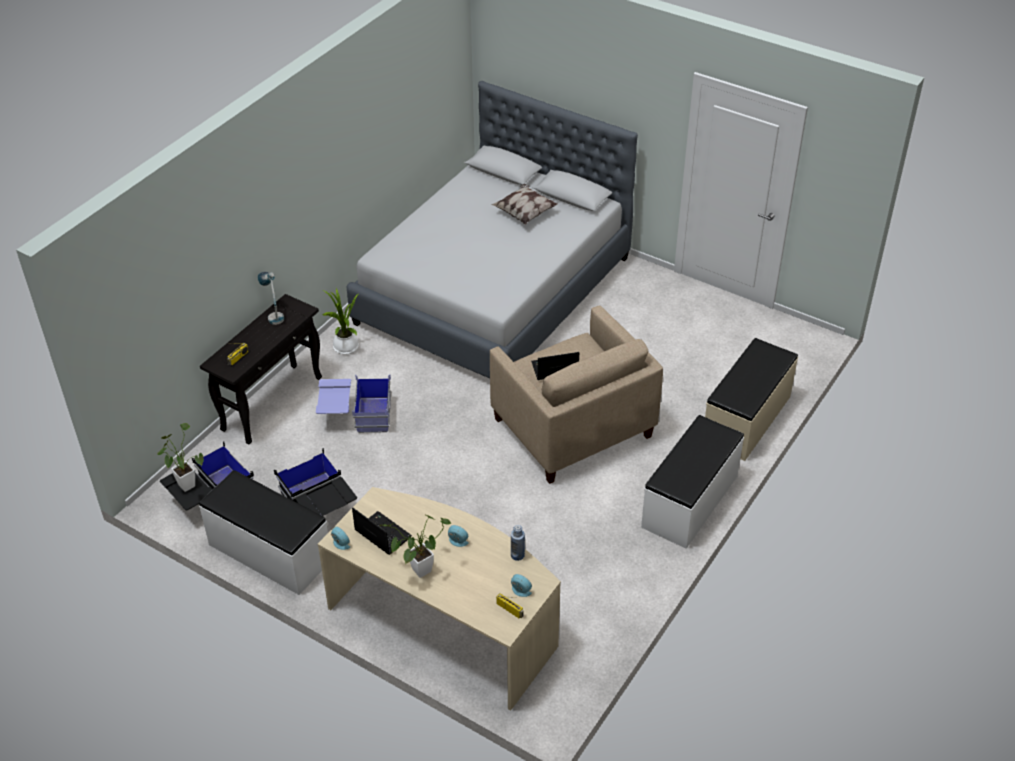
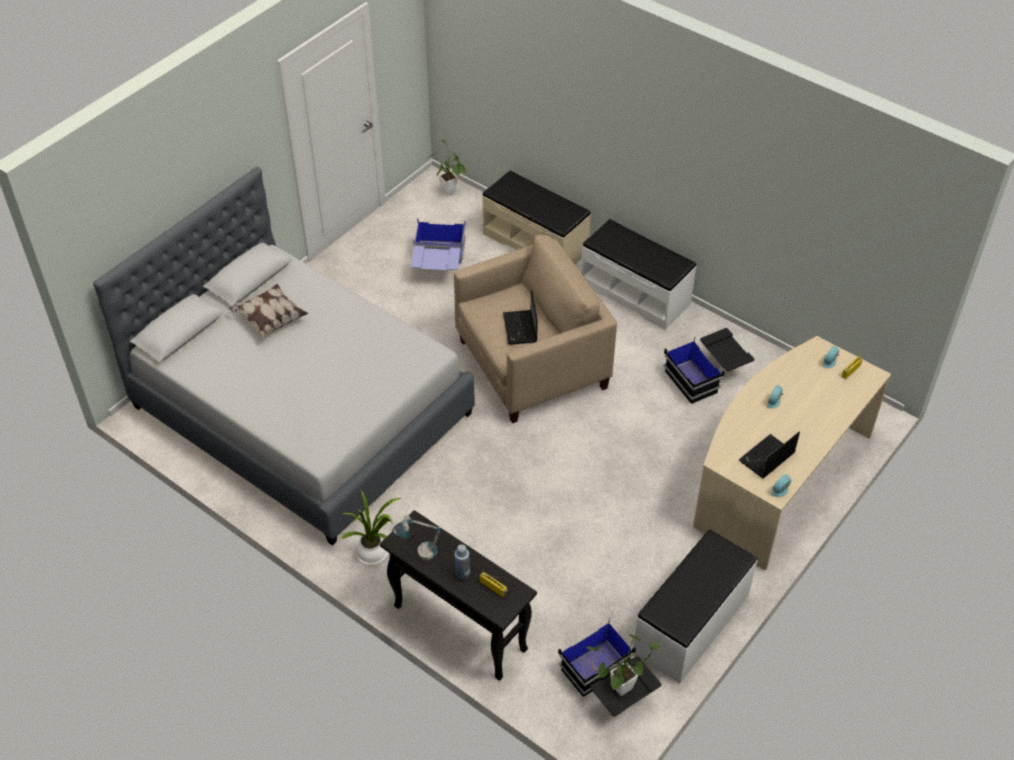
camera: 85 degrees left, 5 degrees up
black storage box [274,448,357,516] -> black storage box moved to [663,328,754,404]
blue storage box [316,375,391,433] -> blue storage box moved to [411,218,466,270]
potted plant [380,514,451,578] -> potted plant moved to [429,140,466,196]
blue bottle [511,525,525,561] -> blue bottle moved to [454,544,470,579]

